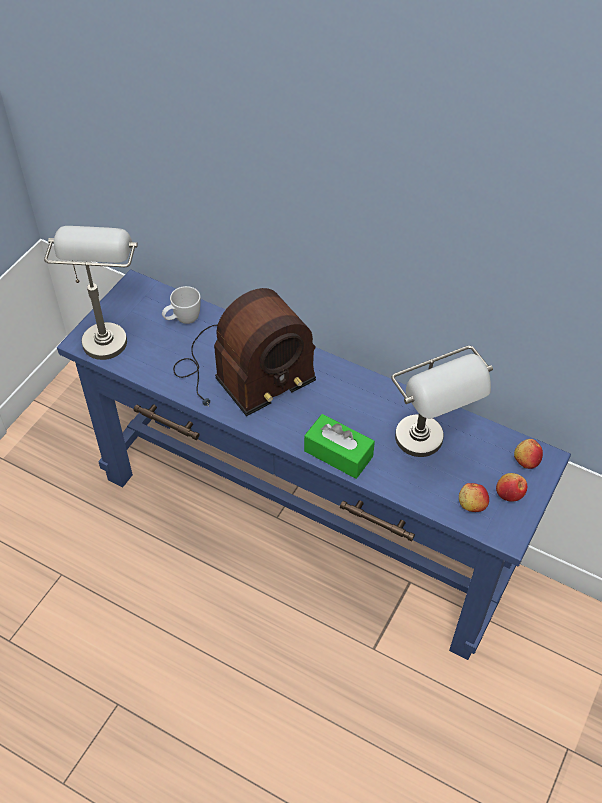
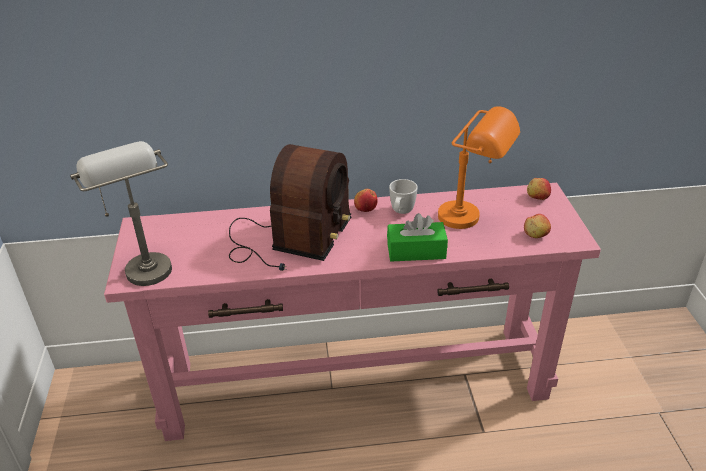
camera: 35 degrees left, 15 degrees down
blue console table [57,269,571,660] -> pink console table [104,183,601,441]
white mug [162,286,201,324] -> white mug moved to [389,179,418,214]
grey table lamp [391,346,493,457] -> orange table lamp [438,106,520,229]
apple [496,473,527,502] -> apple moved to [354,189,378,212]

